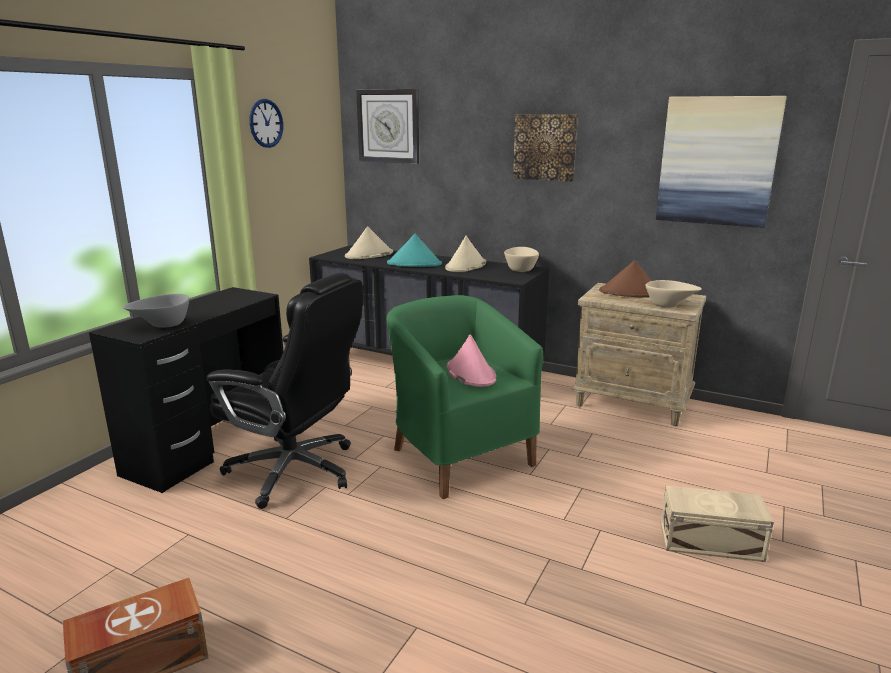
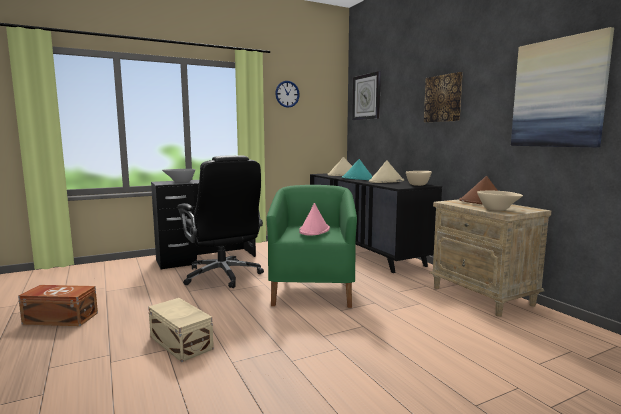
camera: 35 degrees right, 10 degrees down
beige storage box [661,486,774,562] -> beige storage box moved to [148,298,214,362]

